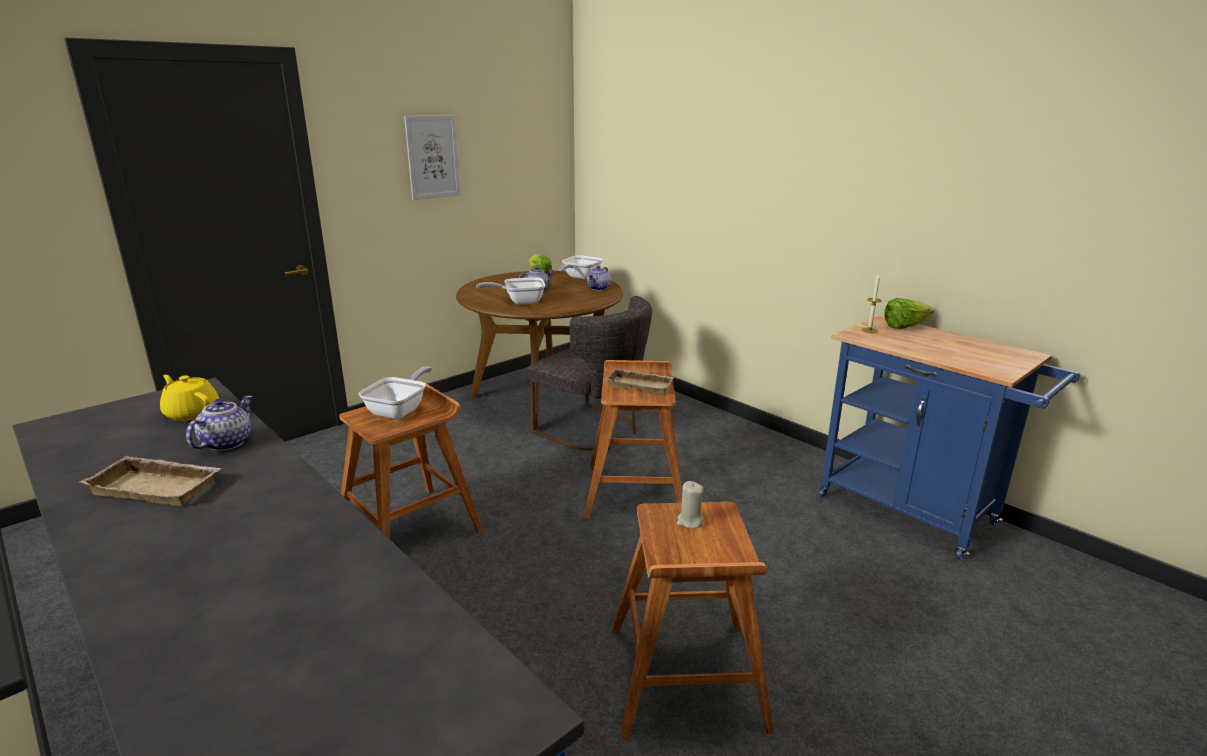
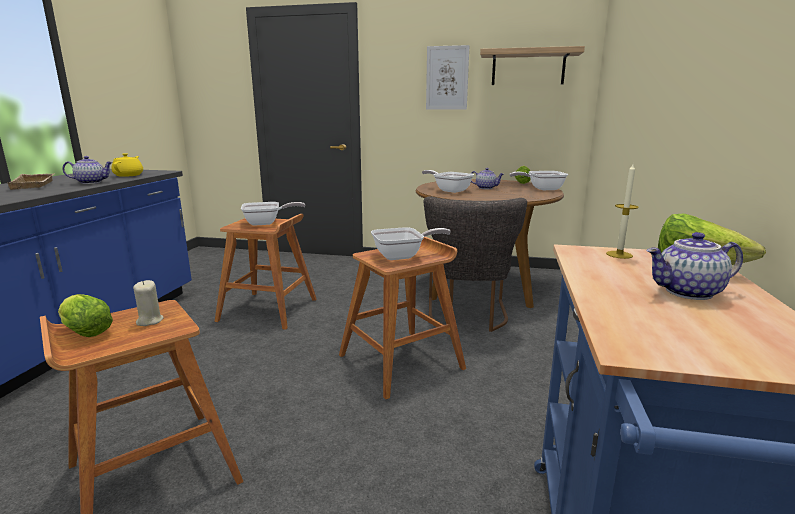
camera: 55 degrees right, 5 degrees down
teapot [587,266,611,291] -> teapot moved to [646,232,743,300]
beige tray [605,368,674,395] -> frying pan [371,227,451,260]
none -> lettuce [58,294,113,337]
none -> shelf [480,46,585,85]

